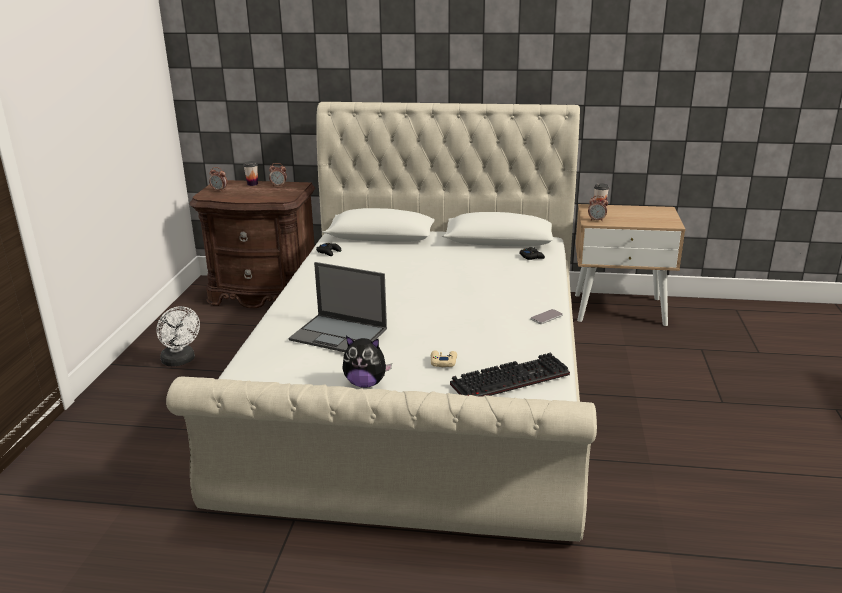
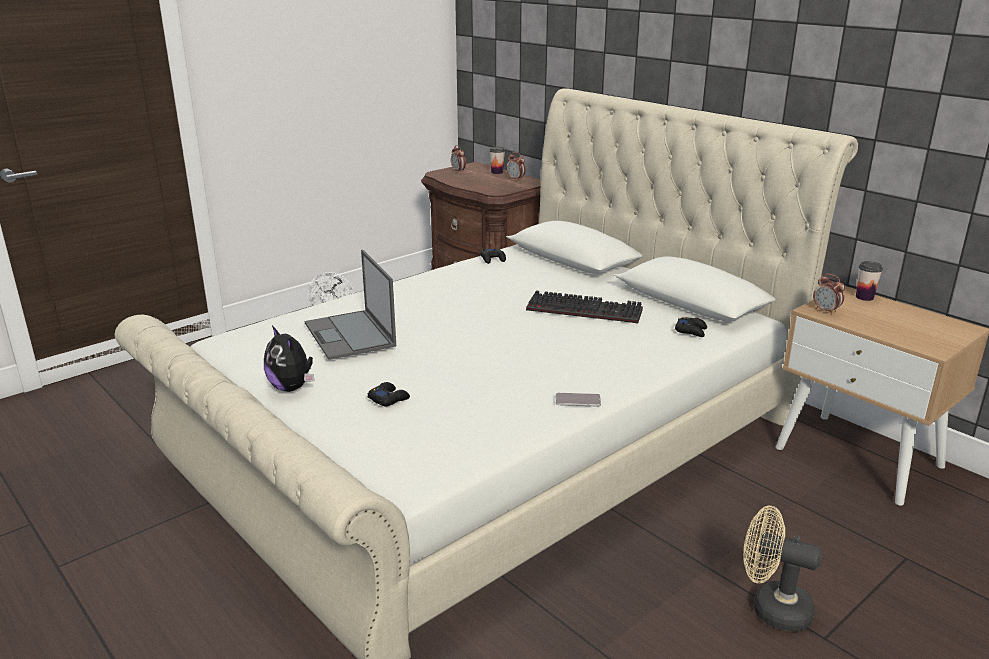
camera: 40 degrees right, 0 degrees up
beige game controller [431,350,457,367] -> black game controller [367,382,410,406]
keyboard [450,353,570,396] -> keyboard moved to [526,290,643,323]
none -> beige fan [743,506,822,632]

